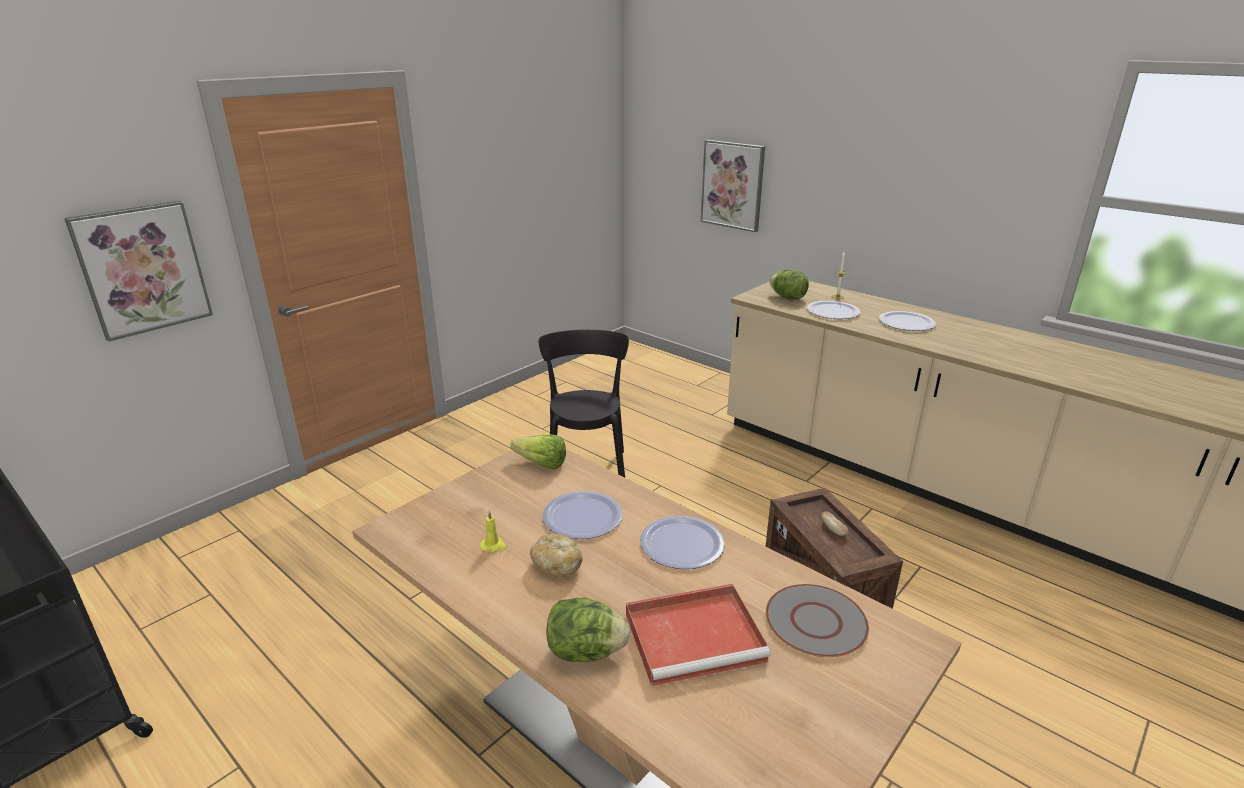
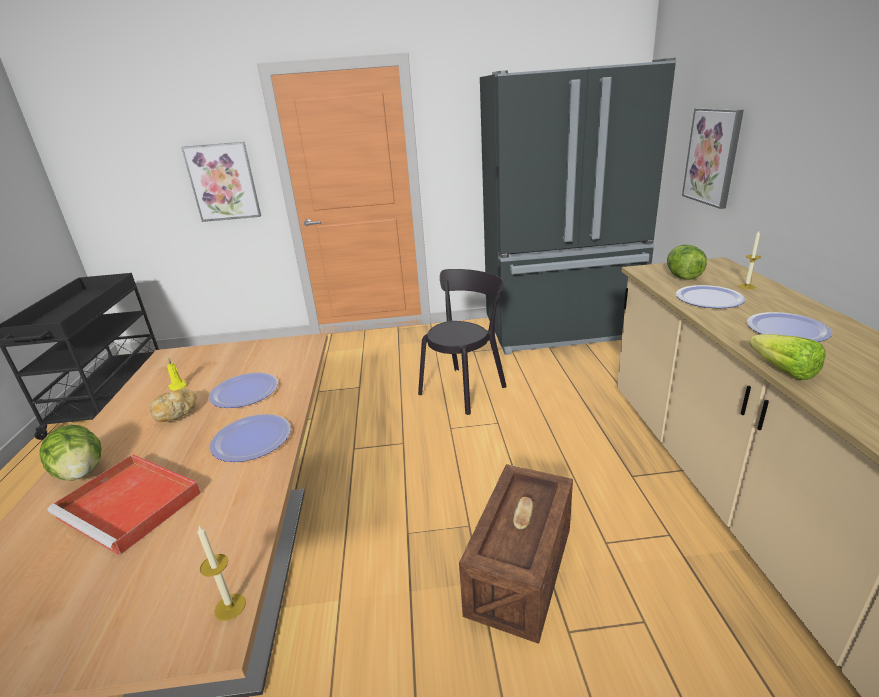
camera: 45 degrees right, 0 degrees up
lettuce [510,434,566,469] -> lettuce moved to [750,334,826,380]
grey plate [766,584,869,657] -> none
none -> candle [198,526,246,621]
none -> black fridge [480,58,677,355]

